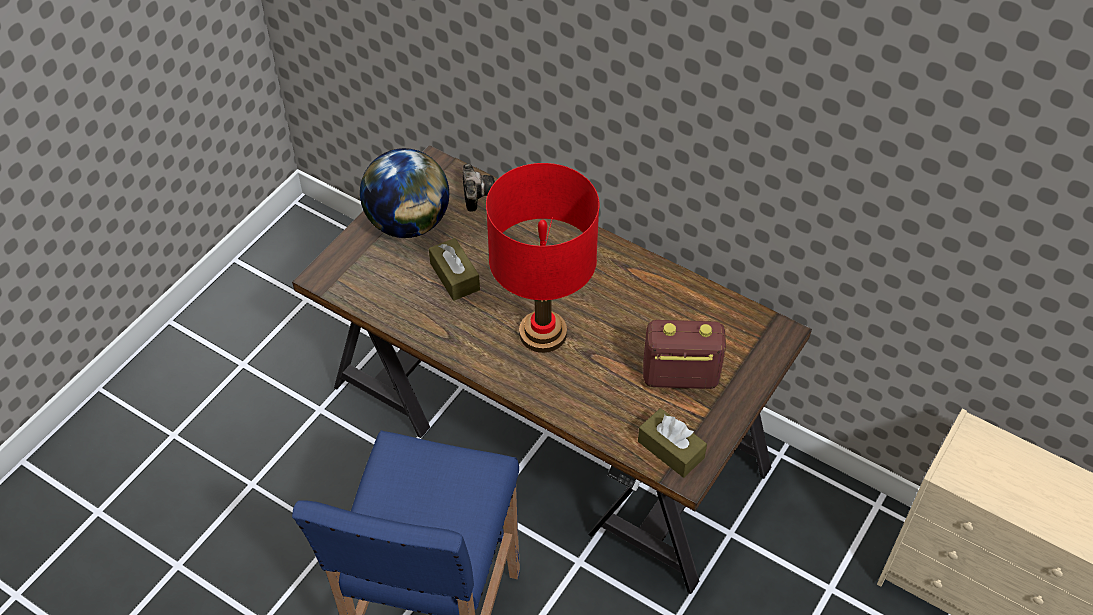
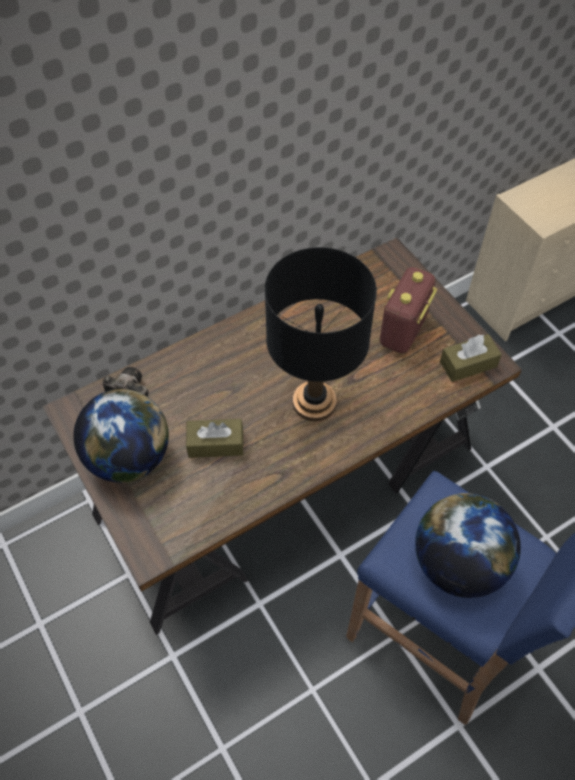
camera: 65 degrees left, 5 degrees up
red table lamp [486,163,599,353] -> black table lamp [264,247,377,421]
none -> globe [415,493,521,598]

